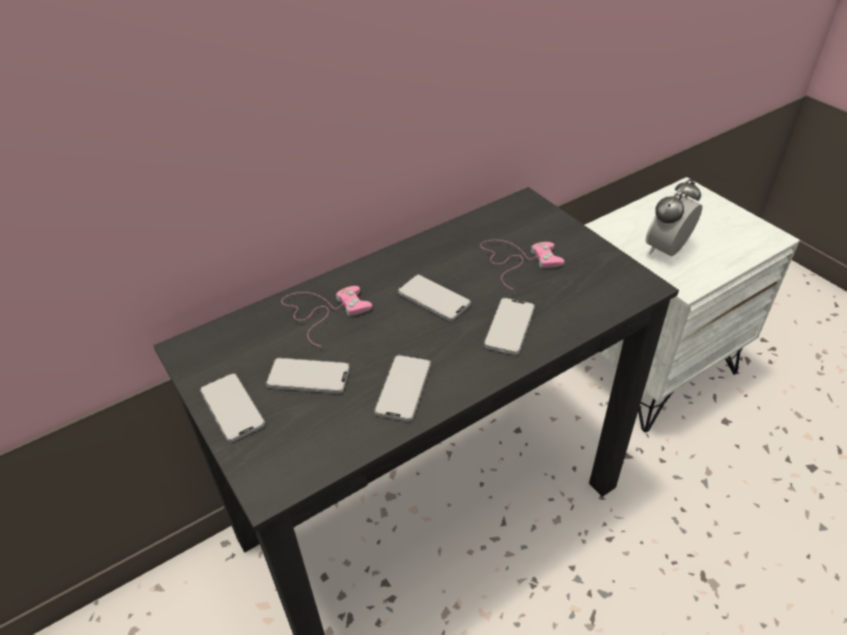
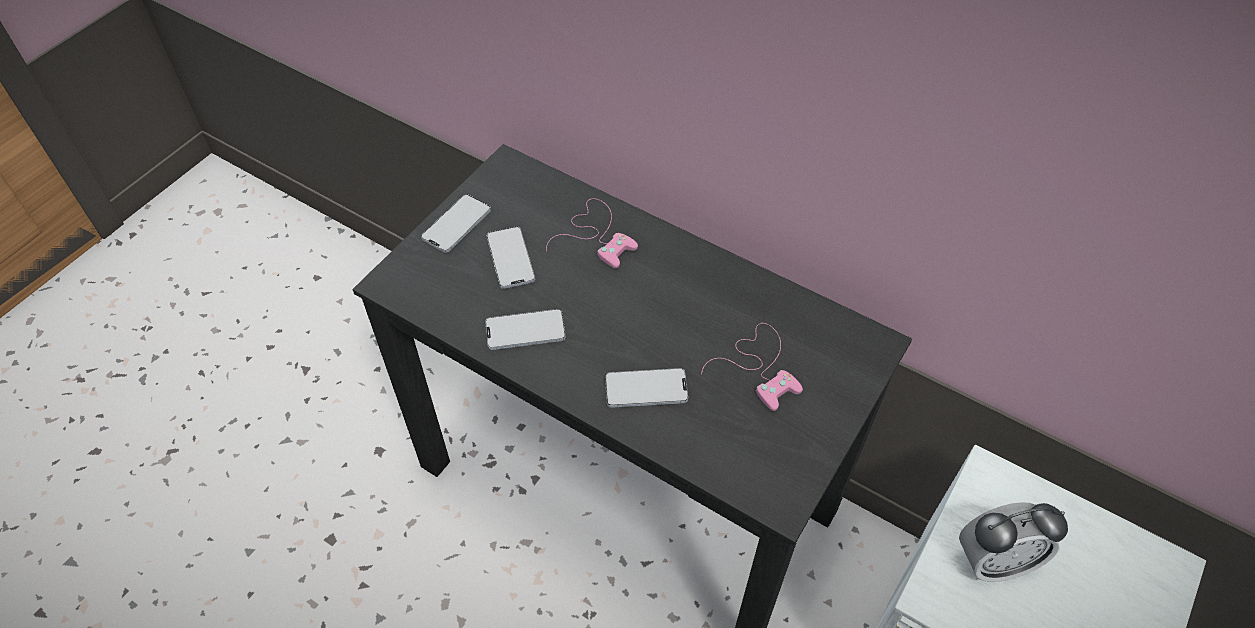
camera: 65 degrees right, 10 degrees up
phone [398,274,471,321] -> none
alarm clock [646,179,702,256] -> alarm clock turned 150 degrees clockwise [959,502,1068,582]

